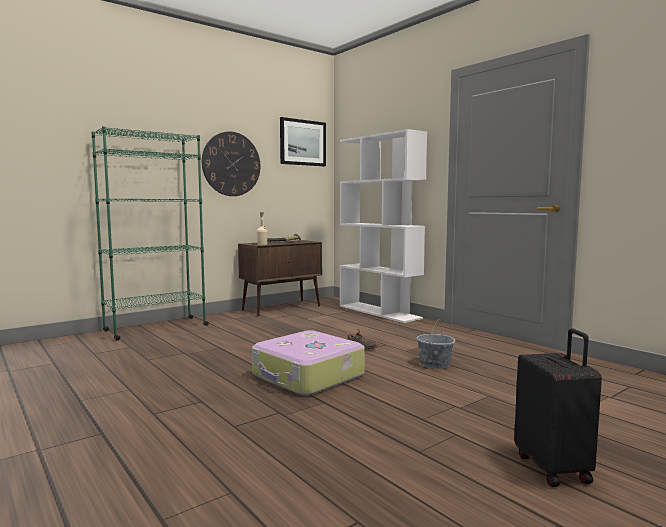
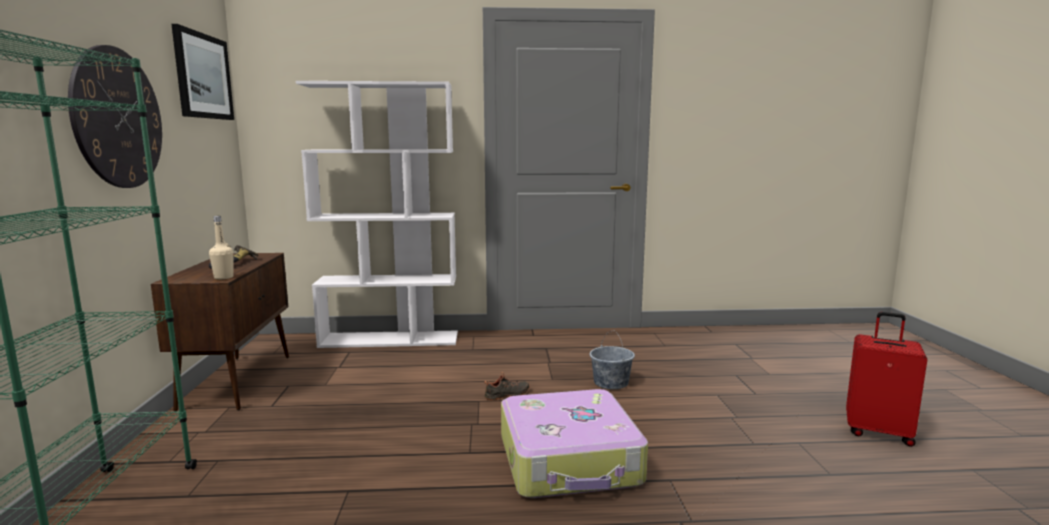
camera: 55 degrees left, 5 degrees up
black suitcase [514,328,602,487] -> red suitcase [846,312,927,447]

